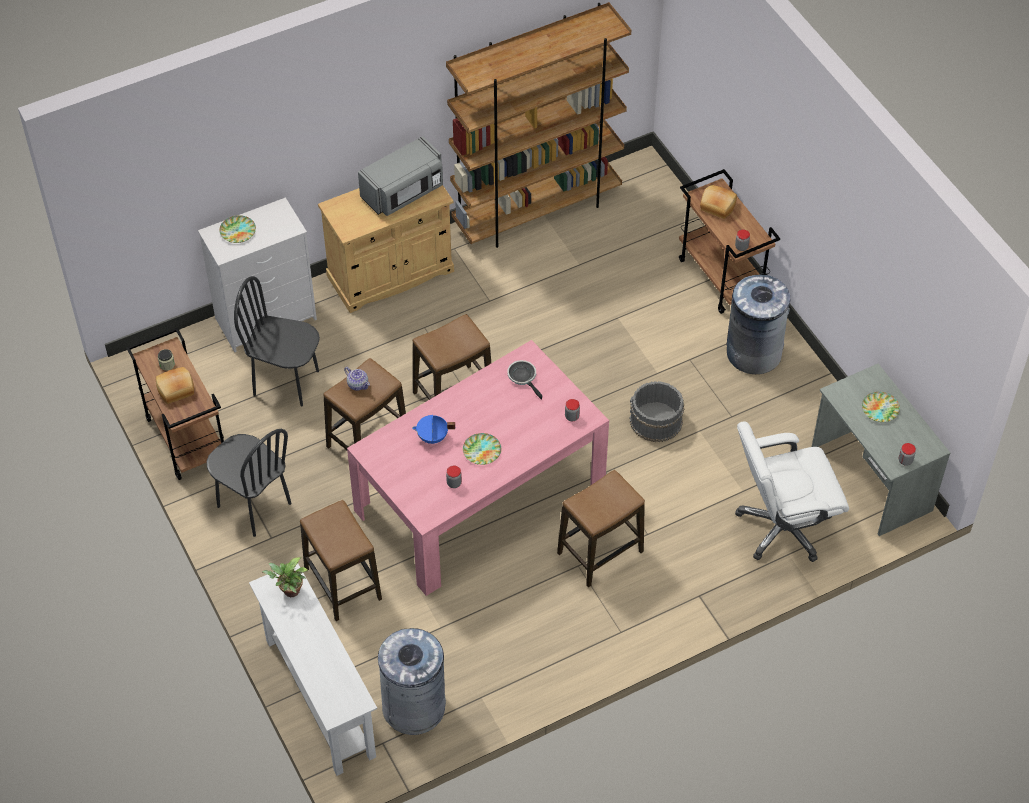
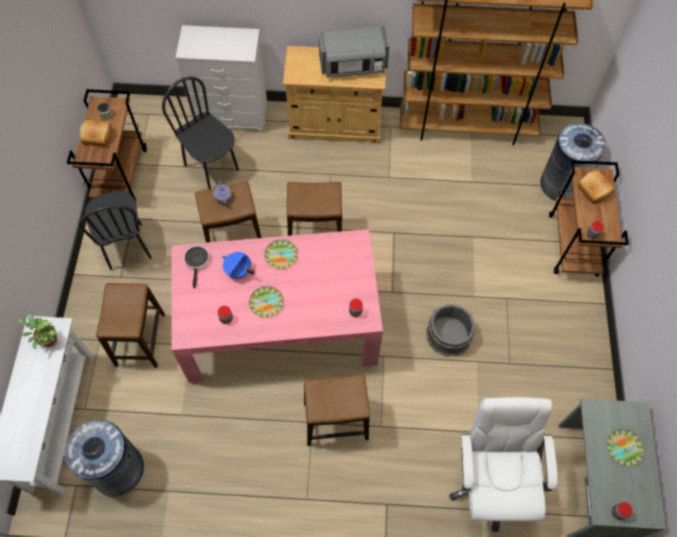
camera: 30 degrees right, 10 degrees up
plate [219,215,256,243] -> plate moved to [264,239,298,269]
frying pan [507,360,542,400] -> frying pan moved to [184,246,210,289]
grey trash can [727,275,790,374] -> grey trash can moved to [540,123,606,201]
white office chair [735,422,849,562] -> white office chair turned 75 degrees clockwise [449,397,558,532]

